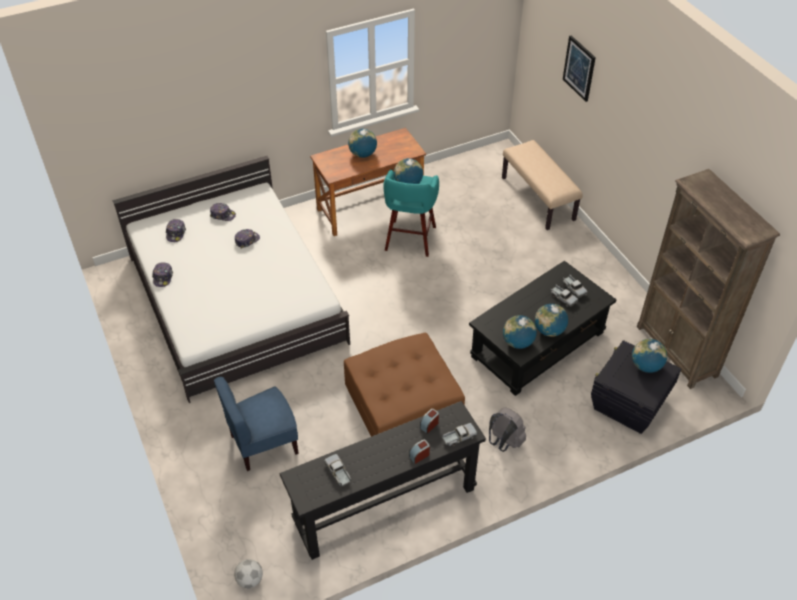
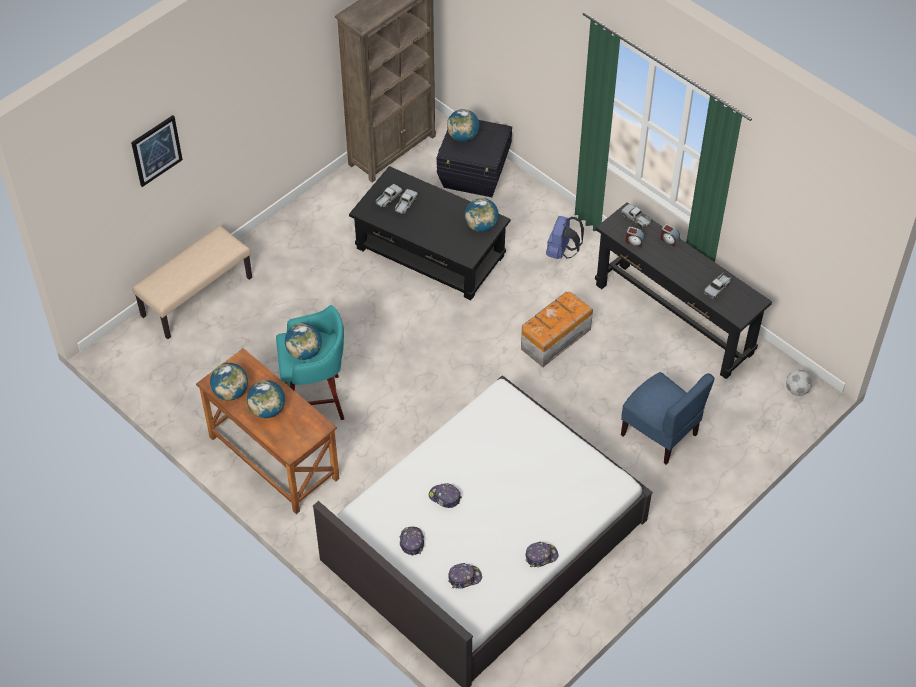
camera: 110 degrees left, 5 degrees up
brown ottoman [344,332,465,437] -> storage box [521,292,593,367]
grey backpack [489,407,526,452] -> blue backpack [546,216,584,259]
globe [535,304,568,337] -> globe moved to [210,363,248,400]

